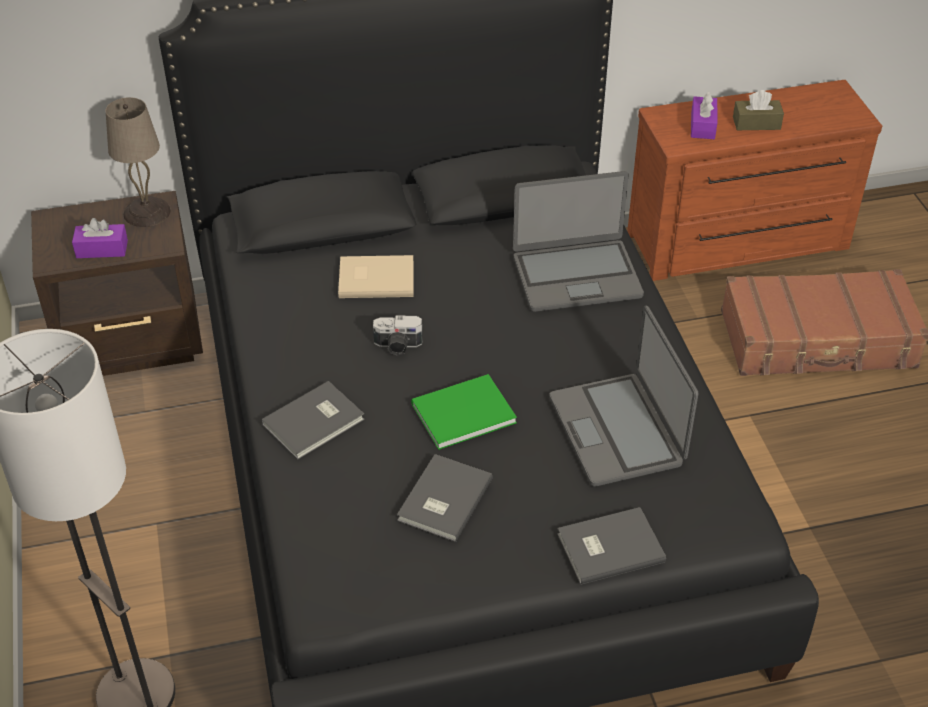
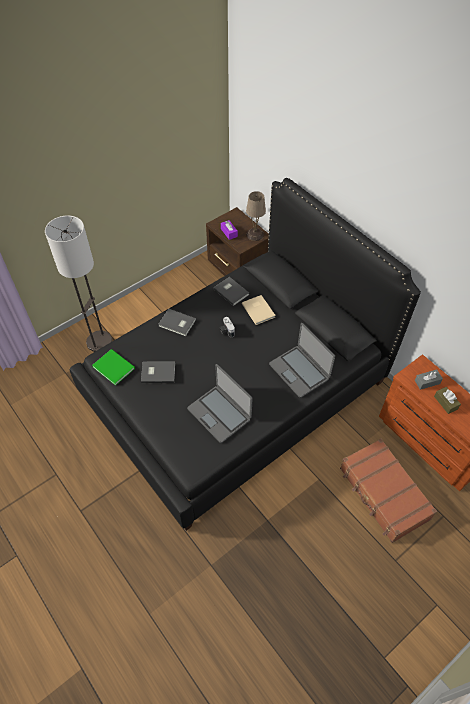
camera: 65 degrees right, 10 degrees up
green book [411,374,517,450] -> green book moved to [92,349,135,386]
laptop [549,306,698,487] -> laptop turned 90 degrees counterclockwise [187,364,252,443]
grey book [557,507,666,585] -> grey book moved to [214,277,249,306]
purple tissue box [691,92,717,139] -> grey tissue box [415,369,443,390]

